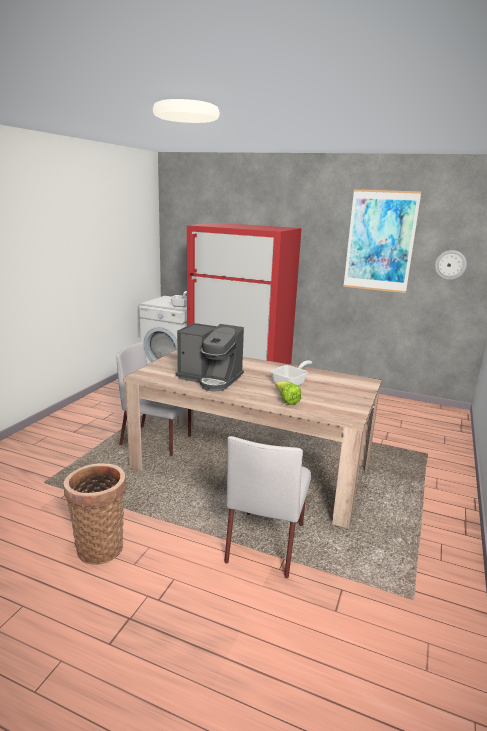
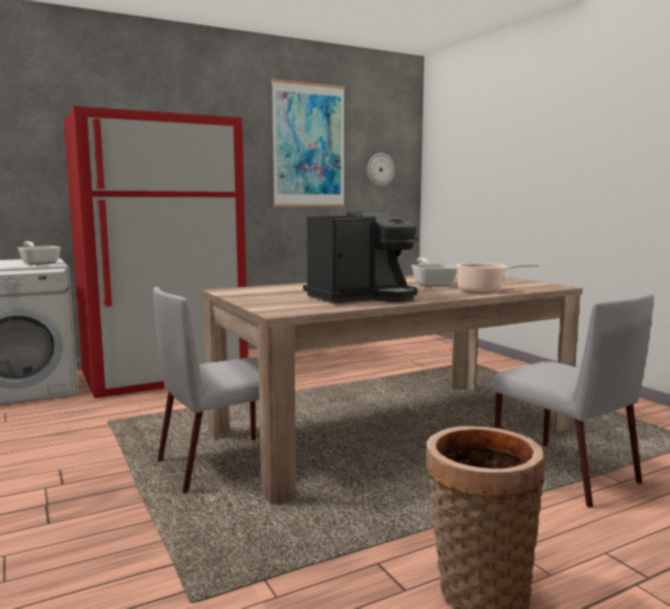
camera: 50 degrees left, 10 degrees down
lettuce [275,381,301,405] -> cooking pot [456,263,539,294]

